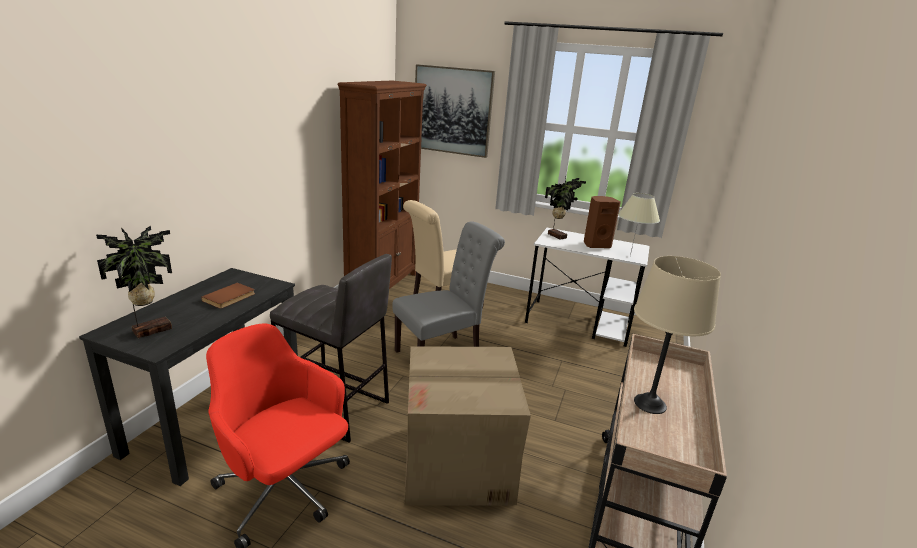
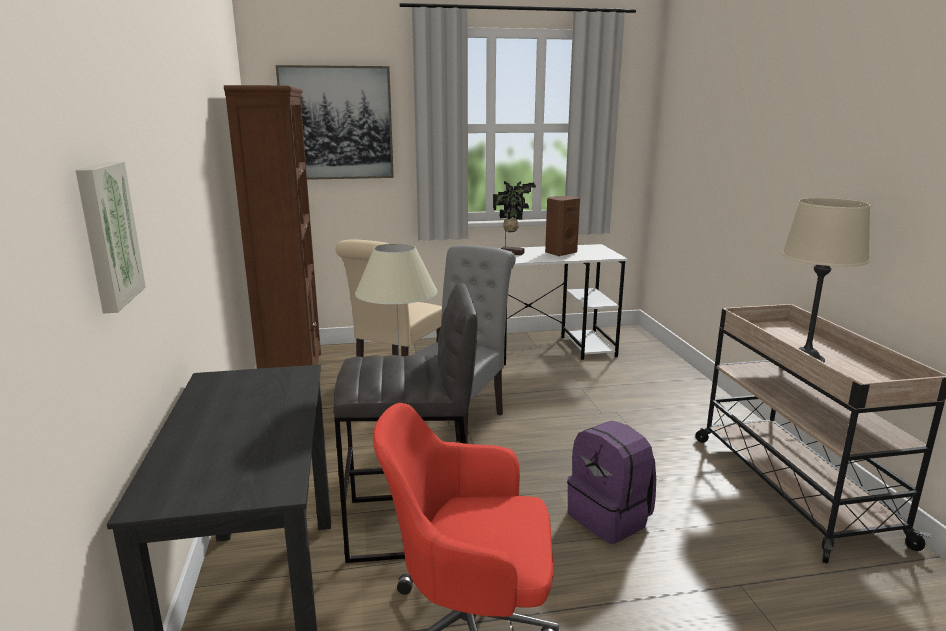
camera: 30 degrees left, 5 degrees down
potted plant [96,226,172,339] -> none
brown book [201,283,255,309] -> none
cardboard box [404,346,531,506] -> purple backpack [567,421,656,544]
beige table lamp [618,193,660,256] -> beige table lamp moved to [355,243,438,370]
none -> picture [76,161,146,313]

